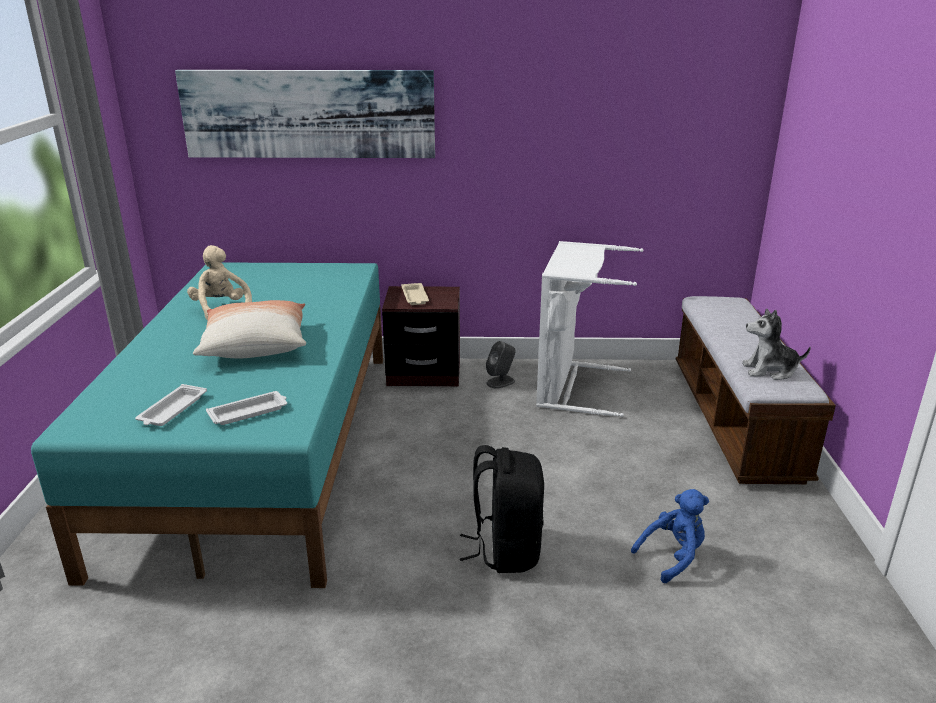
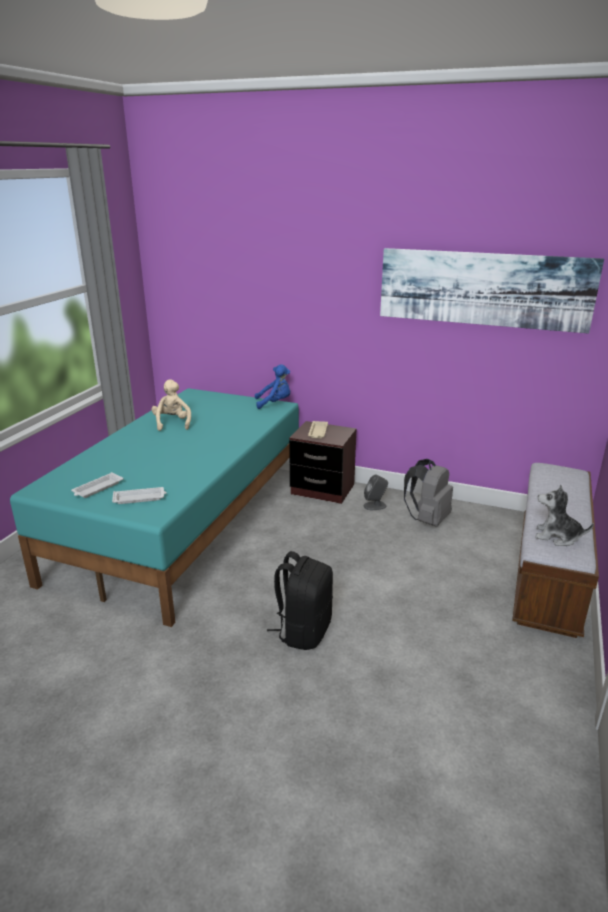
camera: 20 degrees right, 0 degrees up
picture [175,70,435,158] -> picture moved to [380,248,604,334]
pillow [193,300,306,358] -> none
white laundry basket [536,241,643,417] -> grey backpack [404,459,453,527]
blue plush toy [631,489,709,583] -> blue plush toy moved to [255,364,290,409]

